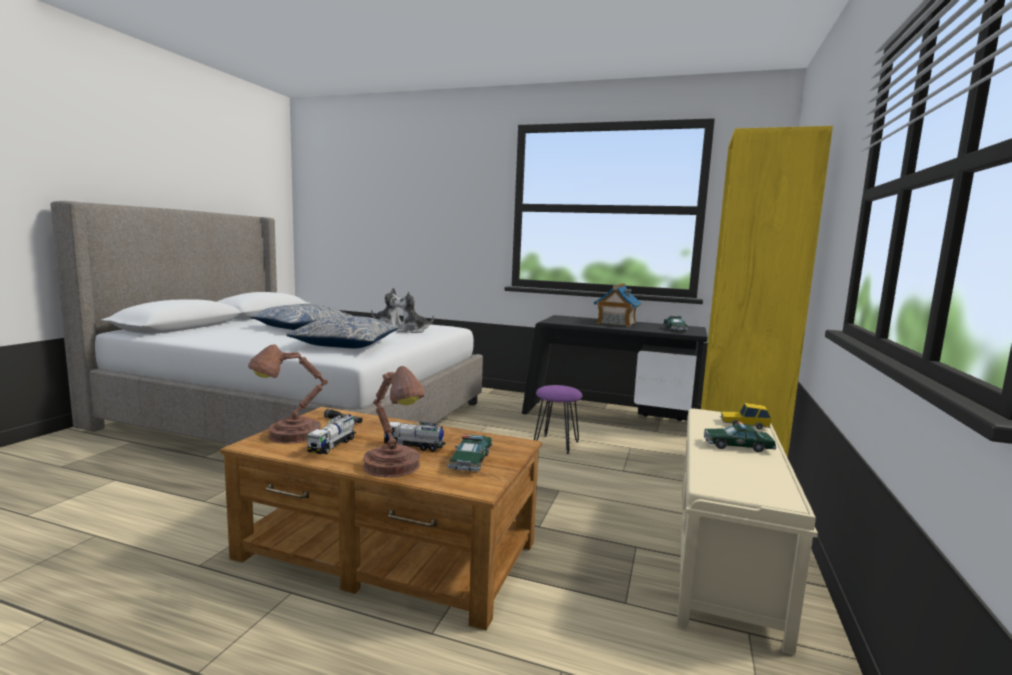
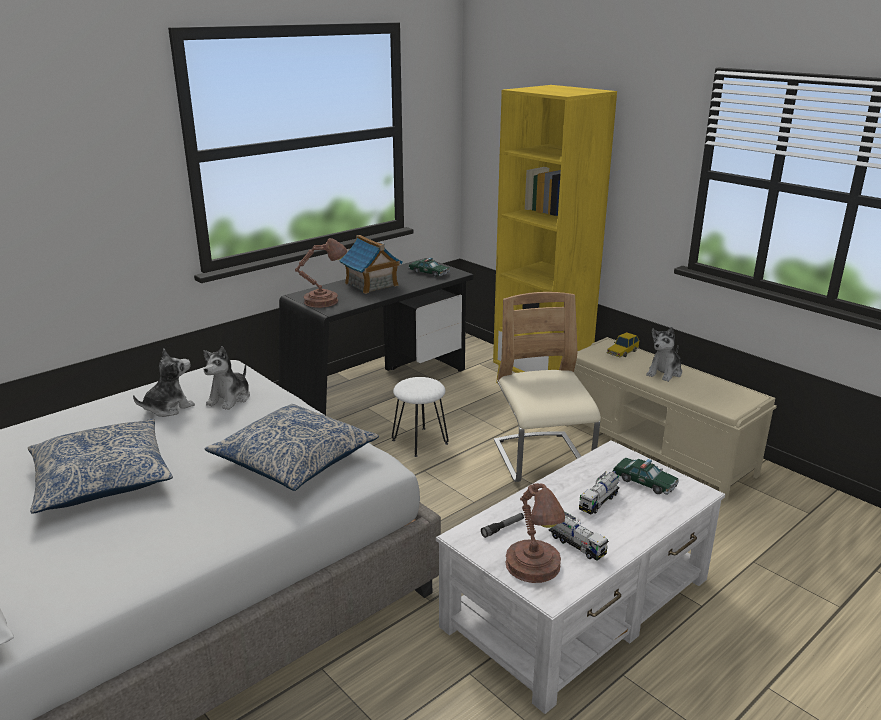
camera: 60 degrees left, 15 degrees up
brown coffee table [220,407,542,631] -> white coffee table [436,440,725,714]
brown table lamp [363,366,424,477] -> brown table lamp moved to [295,238,347,308]
purple stool [534,385,583,454] -> white stool [392,377,449,457]
toy car [704,421,776,452] -> plush toy [646,327,682,382]
none -> beige chair [494,292,601,482]

